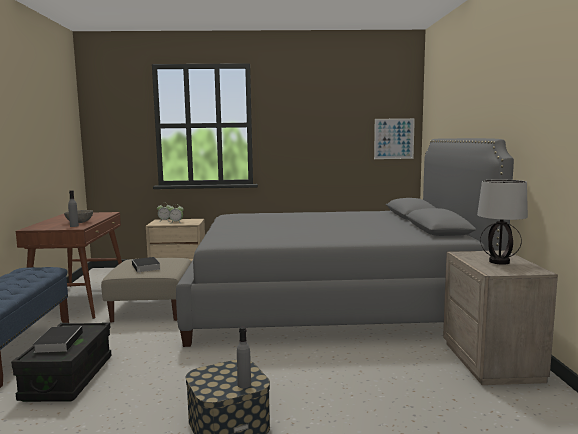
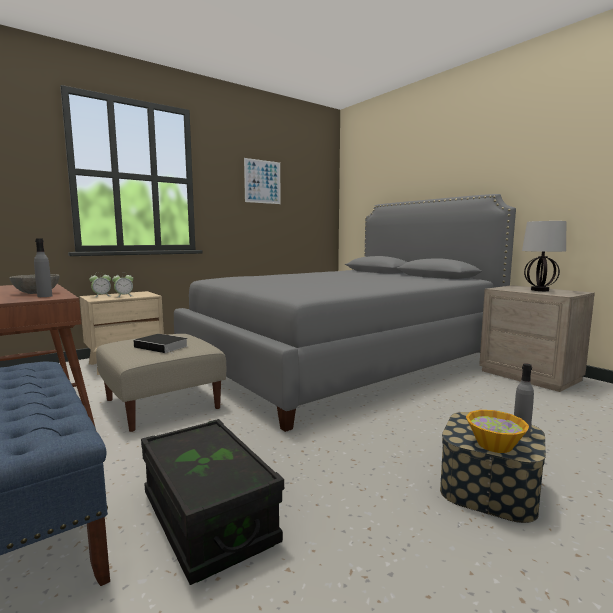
camera: 35 degrees left, 0 degrees up
book [33,326,83,353] -> none
picture [374,118,415,159] -> picture moved to [244,158,281,204]
none -> bowl [466,410,529,453]

